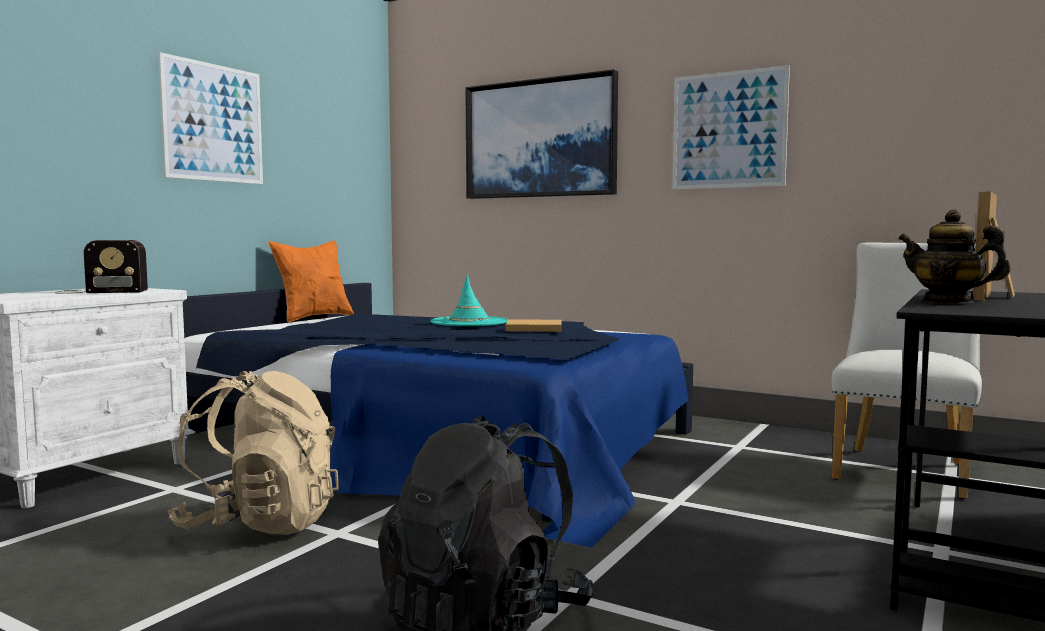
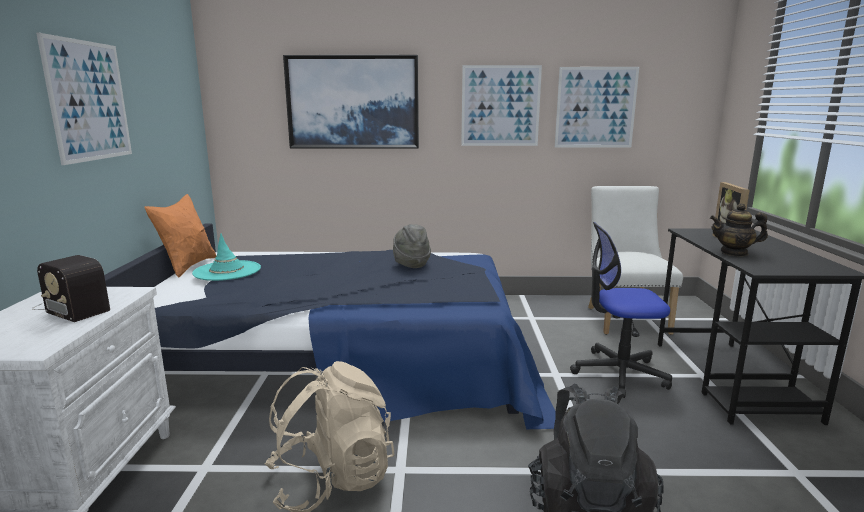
camera: 30 degrees left, 10 degrees up
radio [55,240,148,294] -> radio turned 75 degrees clockwise [32,255,110,322]
turquoise hat [430,275,509,326] -> turquoise hat moved to [192,233,261,281]
beige book [506,319,562,332] -> grey hat [393,224,431,268]
none -> picture [555,67,639,148]
none -> office chair [570,222,672,398]

